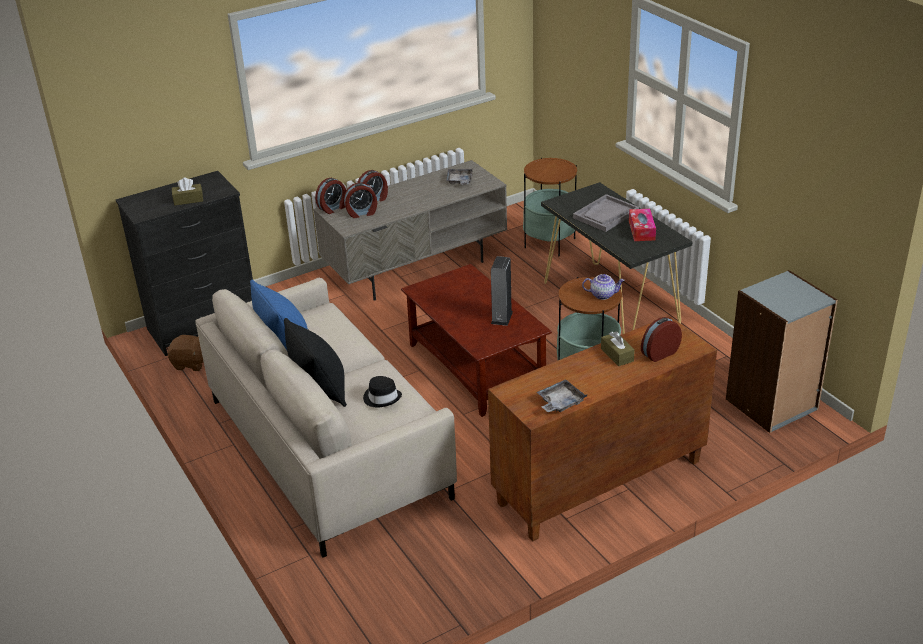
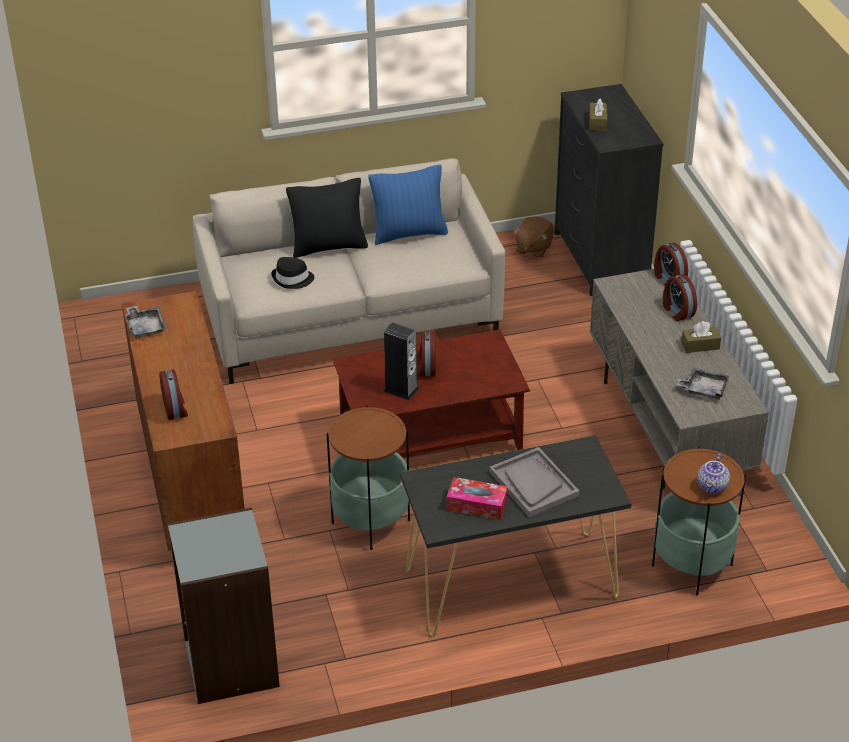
camera: 105 degrees right, 5 degrees up
alarm clock [344,183,377,218] -> alarm clock moved to [417,331,436,377]
teapot [582,274,625,300] -> teapot moved to [698,454,730,494]
brown tissue box [601,331,635,366] -> brown tissue box moved to [681,321,721,353]

